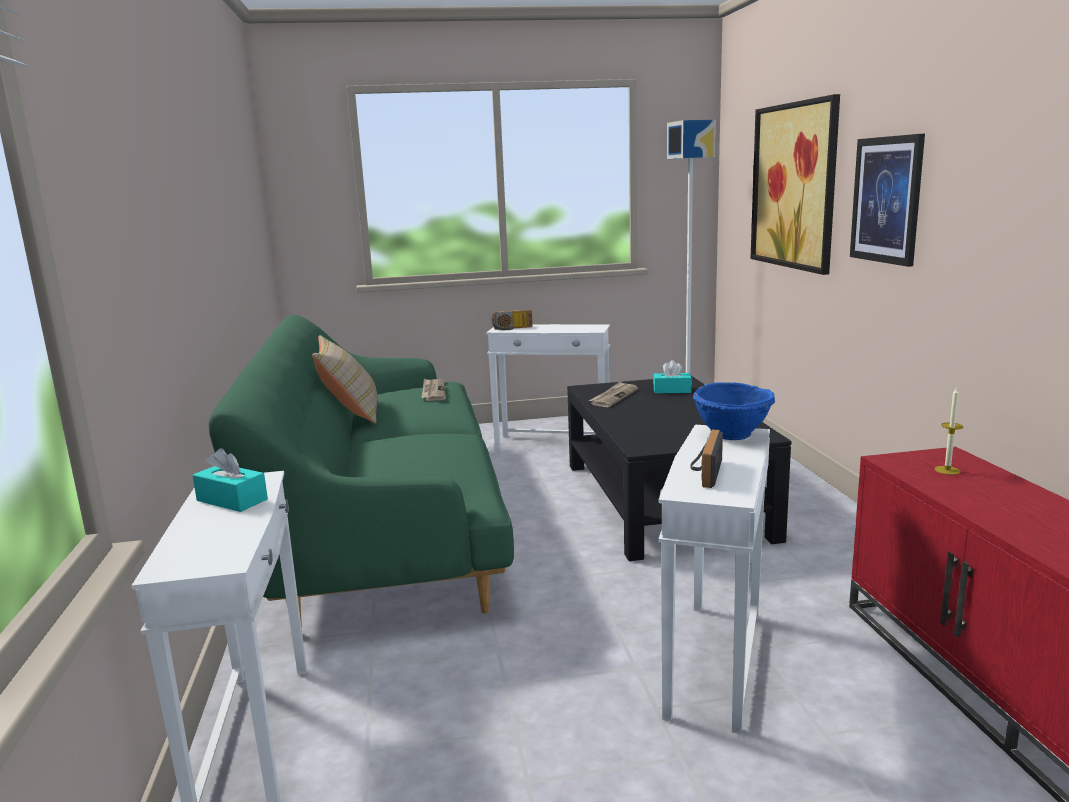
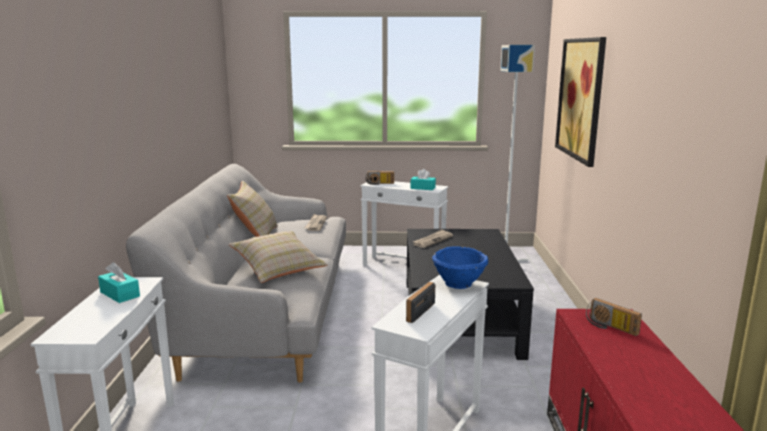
camera: 10 degrees right, 0 degrees up
green sofa [208,315,514,627] -> grey sofa [126,164,346,383]
turquoise tissue box [653,360,692,393] -> turquoise tissue box moved to [411,169,436,190]
picture [850,134,925,267] -> none
candle [935,386,963,475] -> radio [586,298,642,336]
none -> beige pillow [229,231,328,283]

